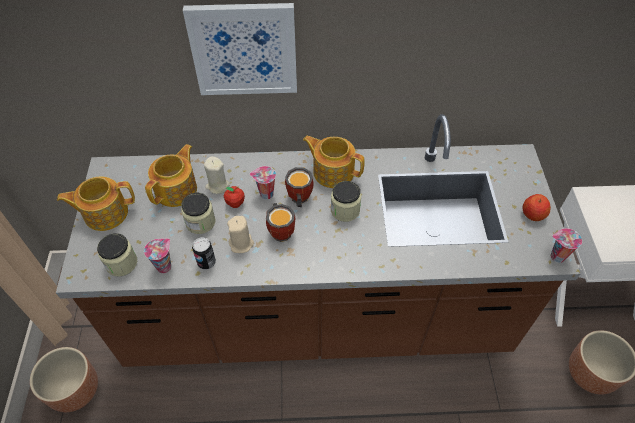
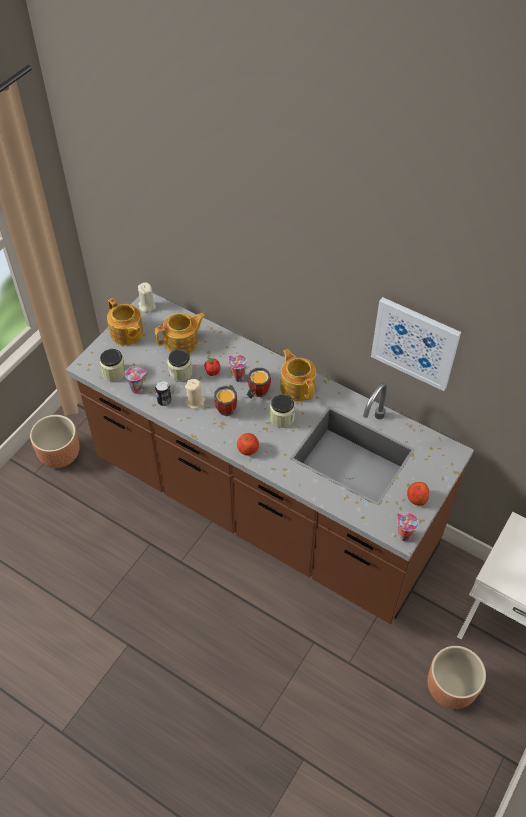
camera: 35 degrees right, 0 degrees up
teapot [57,177,135,231] -> teapot turned 150 degrees counterclockwise [107,298,144,345]
picture [183,3,297,95] -> picture moved to [371,297,461,391]
beige candle [204,156,230,194] -> beige candle moved to [138,282,156,313]
none -> apple [237,433,259,456]

